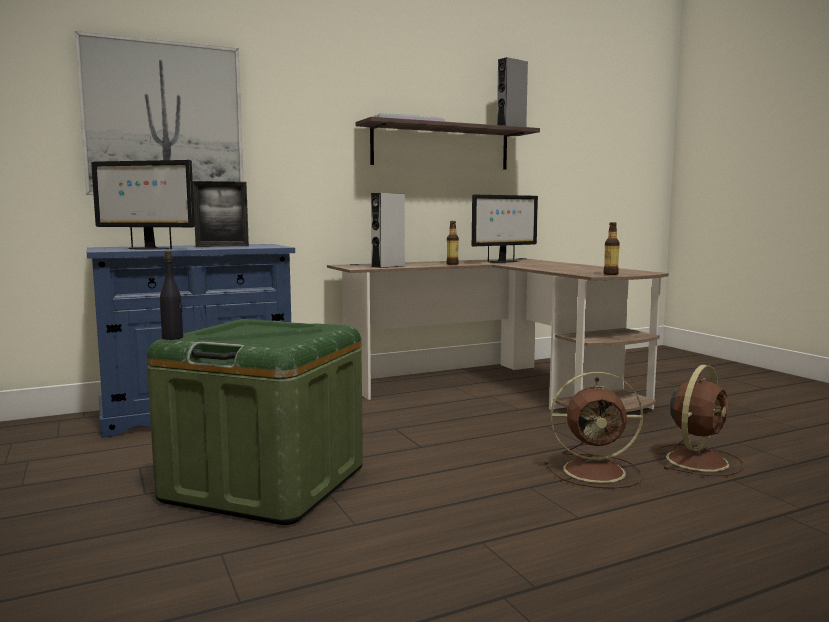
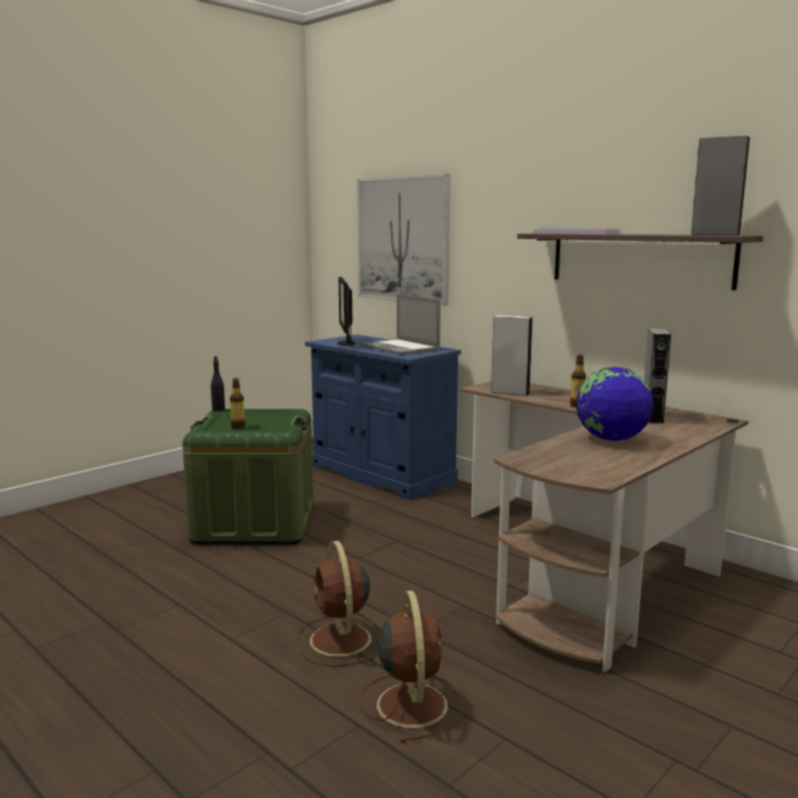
camera: 70 degrees right, 5 degrees up
picture frame [193,181,249,247] -> laptop [360,294,441,355]
monitor [472,195,538,263] -> grey speaker [644,328,671,424]
bottle [603,222,620,275] -> bottle moved to [230,378,245,429]
brown fan [655,365,744,476] -> brown fan turned 120 degrees counterclockwise [359,591,463,743]
none -> globe [576,367,653,441]

